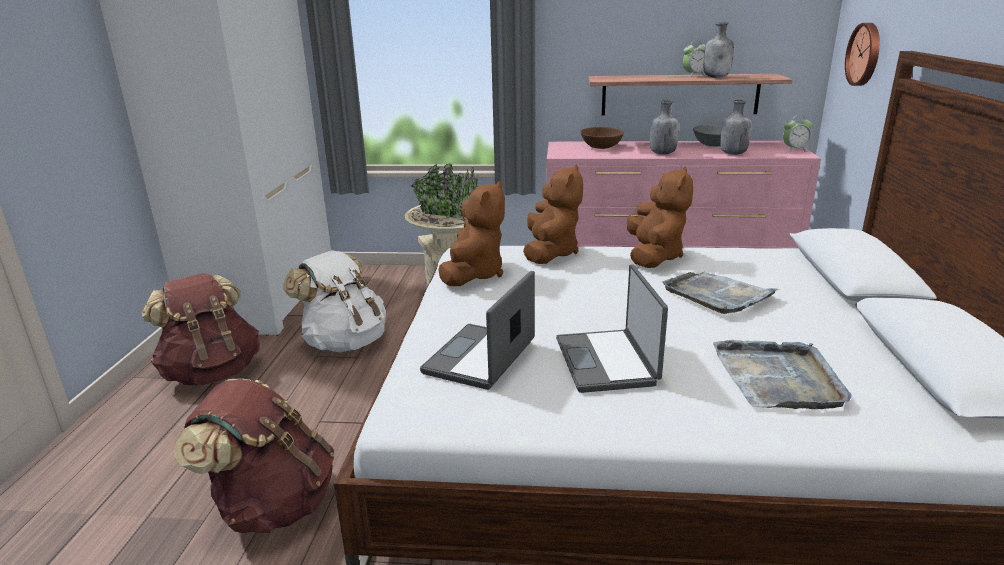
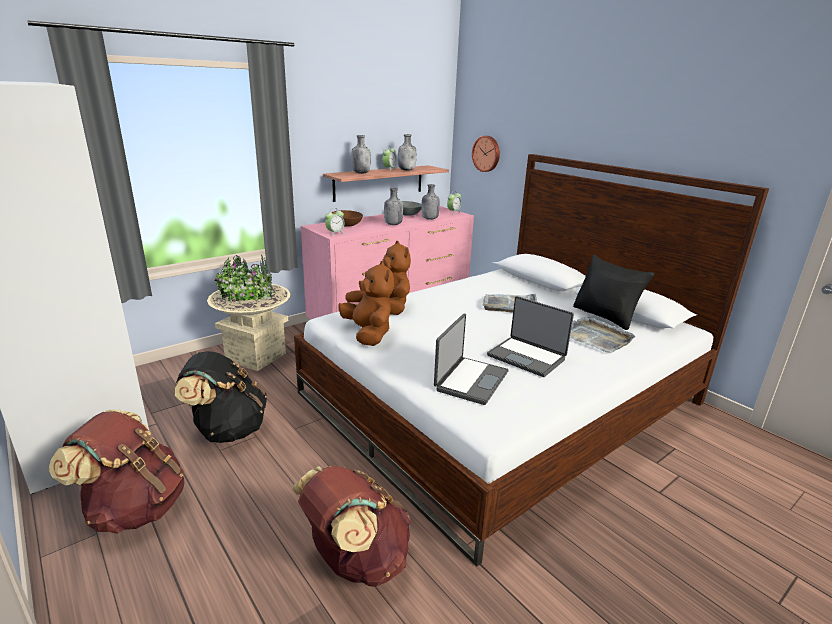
camera: 45 degrees left, 0 degrees up
white backpack [283,250,386,352] -> black backpack [175,351,267,443]
laptop [420,271,535,390] -> laptop turned 135 degrees counterclockwise [434,314,509,405]
brown plush toy [627,166,693,268] -> none
none -> alarm clock [325,208,345,236]
none -> grey bottle [351,135,371,174]
none -> black pillow [573,255,654,330]

